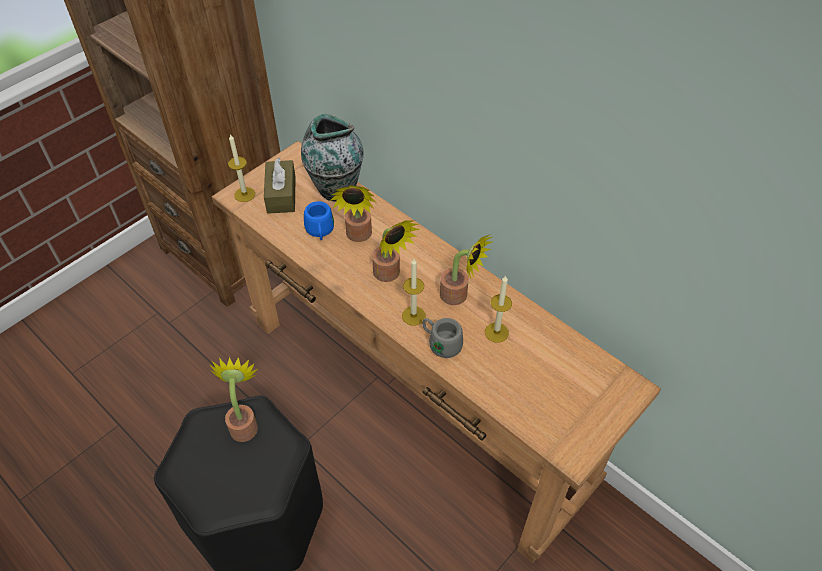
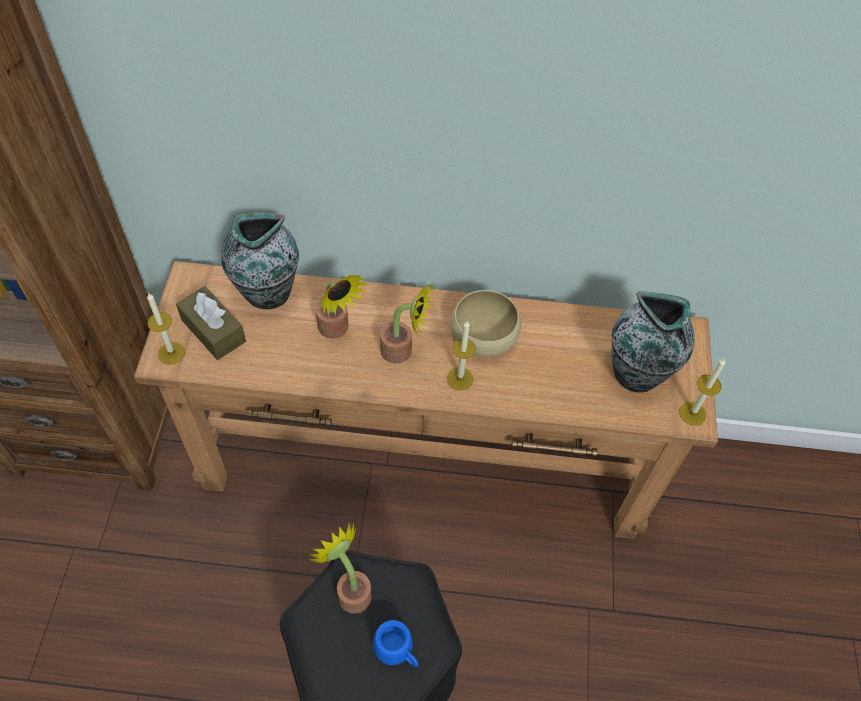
camera: 40 degrees left, 5 degrees up
blue mug [304,201,334,240] -> blue mug moved to [373,620,418,667]
grey mug [422,318,463,358] -> none
potted plant [440,234,492,305] -> beige bowl [450,290,521,357]
candle [485,275,512,343] -> candle moved to [679,358,725,426]
none -> vase [611,291,695,393]

